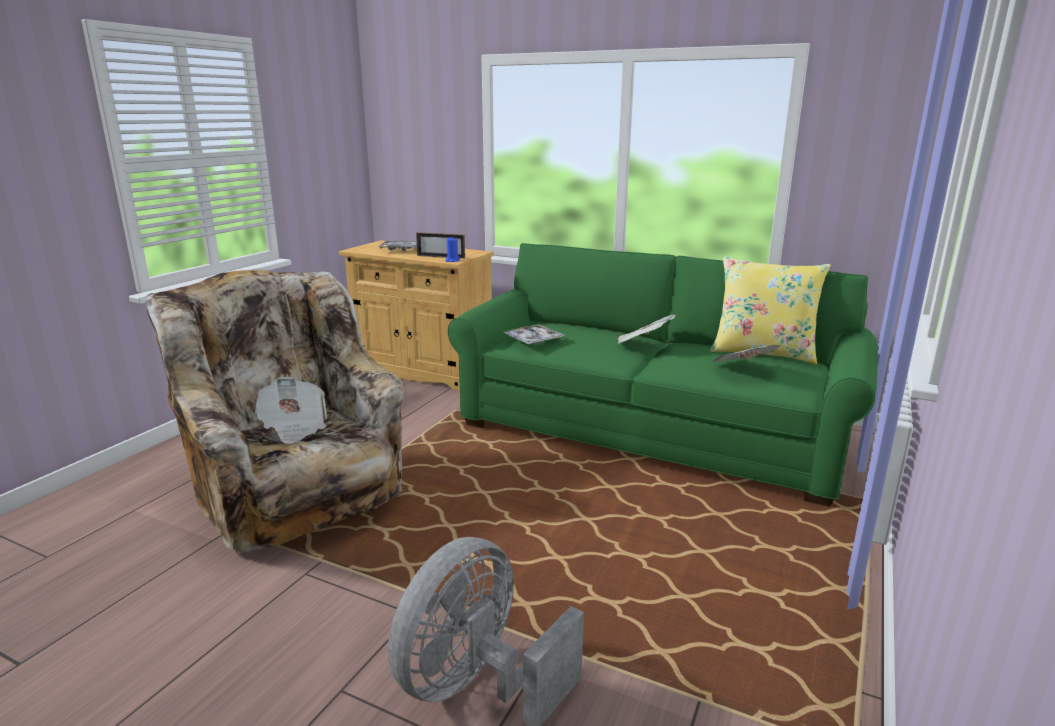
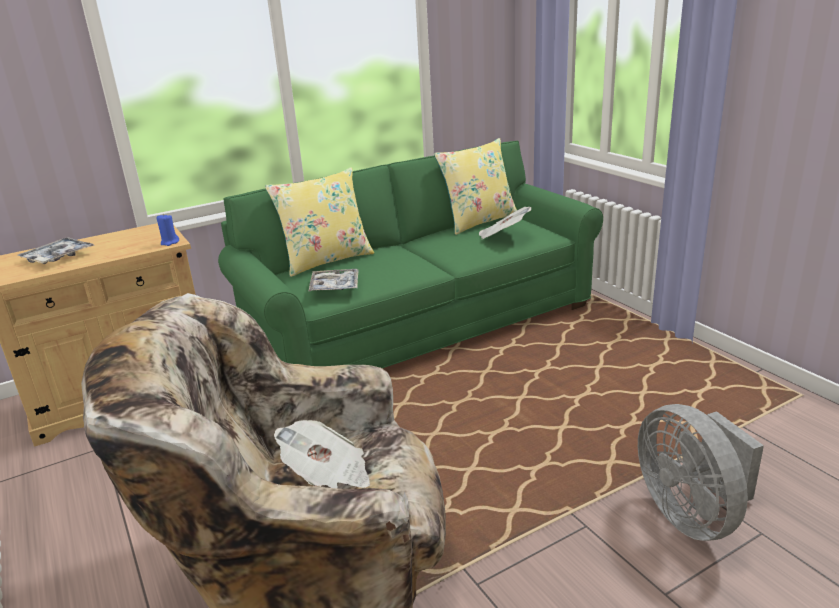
camera: 55 degrees left, 5 degrees up
picture frame [416,232,465,259] -> none
newspaper [618,315,676,344] -> none
none -> yellow pillow [265,167,374,277]

